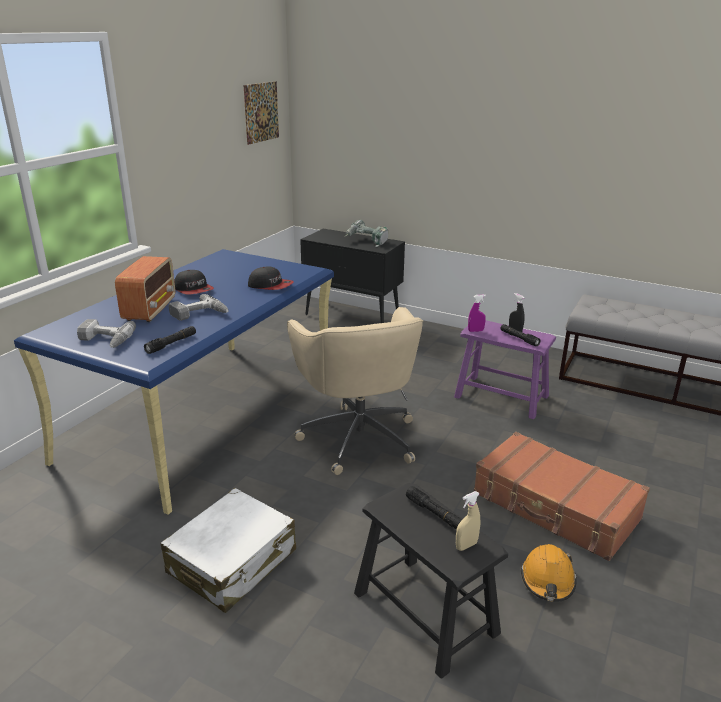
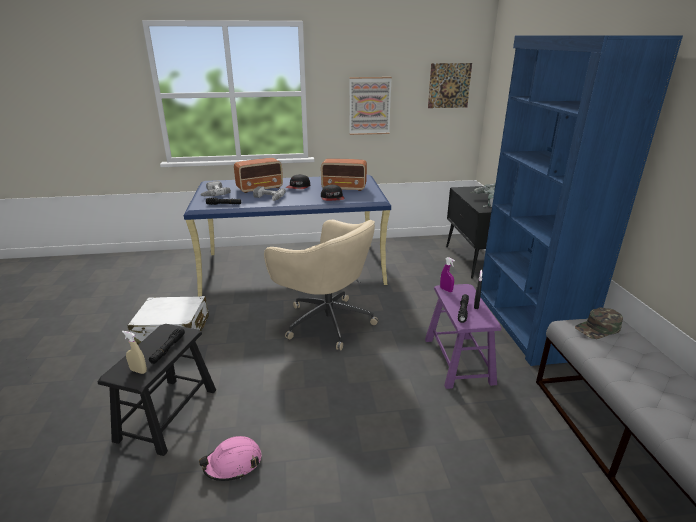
camera: 55 degrees right, 0 degrees up
beige office chair [287,307,423,475] -> beige office chair turned 90 degrees counterclockwise [264,220,378,350]
brown suitcase [473,432,650,561] -> none
orange hard hat [521,544,577,602] -> pink hard hat [199,436,261,481]
none -> radio [321,158,367,191]
none -> picture [349,77,392,135]
none -> blue bookcase [480,35,683,366]
none -> green cap [575,307,623,339]

